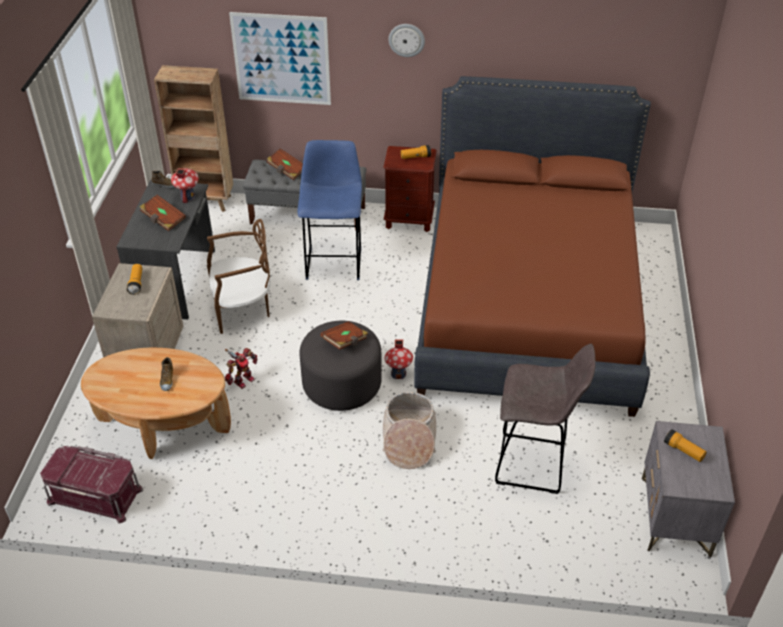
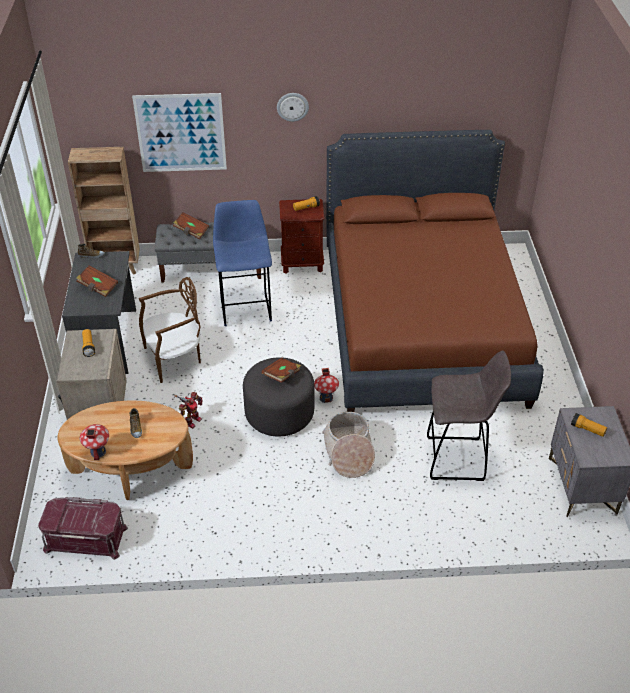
camera: 10 degrees left, 0 degrees up
toy house [171,168,199,203] -> toy house moved to [80,424,109,460]

